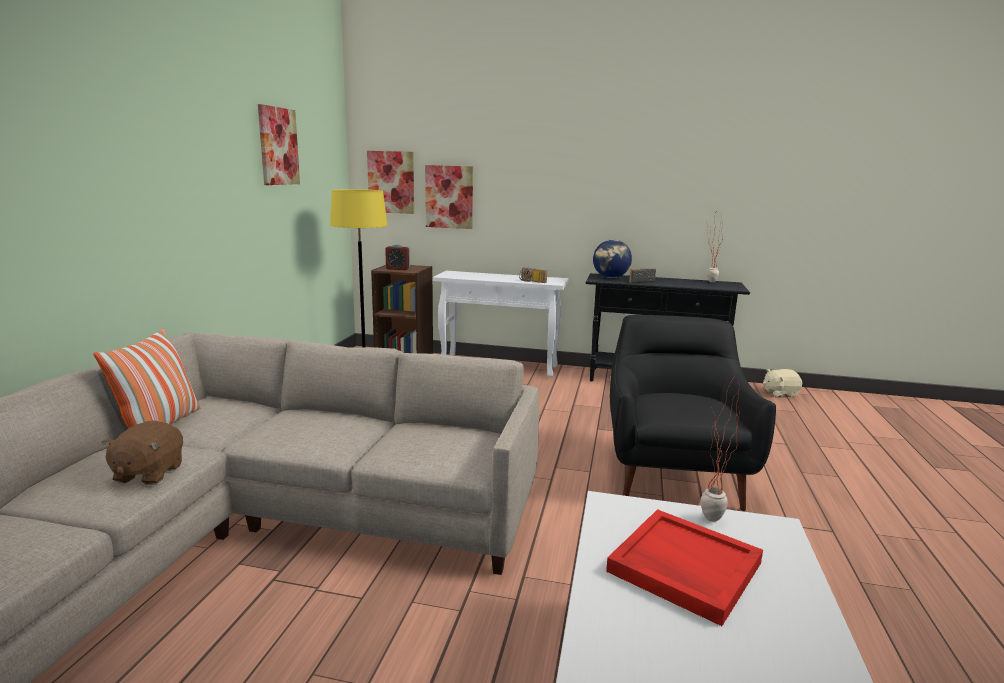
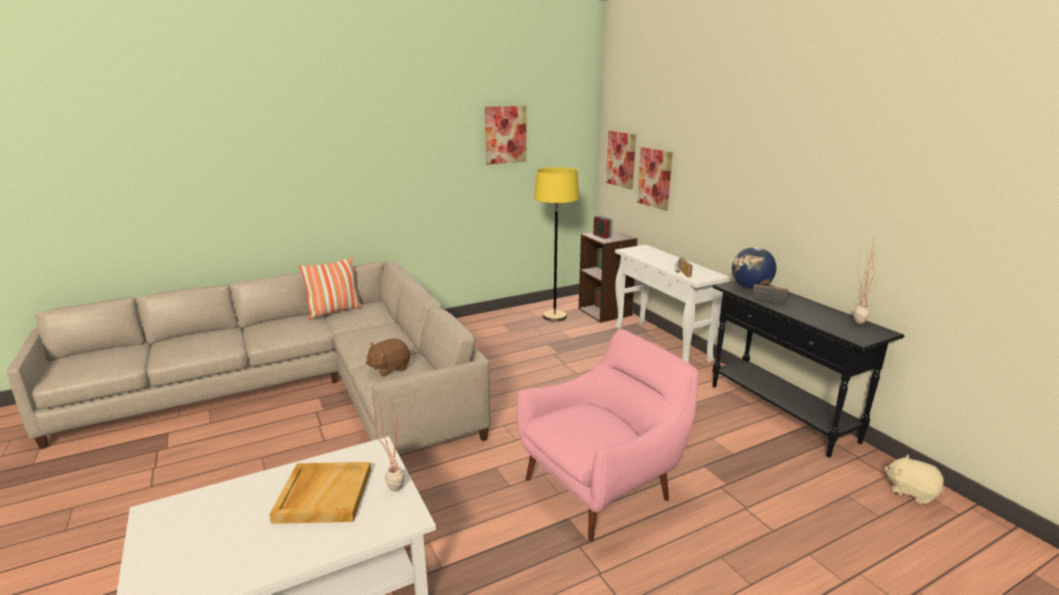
camera: 50 degrees right, 5 degrees up
brown plush toy [101,420,183,485] -> brown plush toy moved to [366,338,410,376]
red tray [606,509,763,626] -> beige tray [269,462,371,524]
black armchair [610,315,776,511] -> pink armchair [517,329,699,542]

